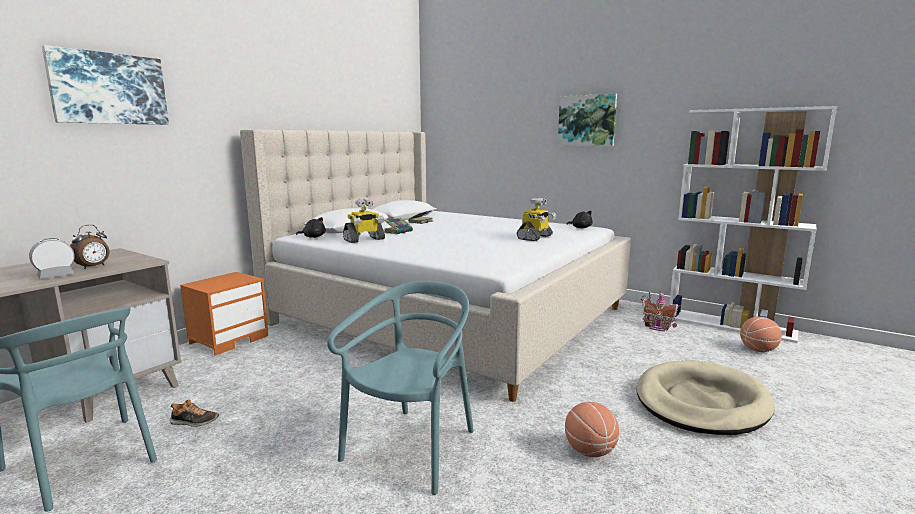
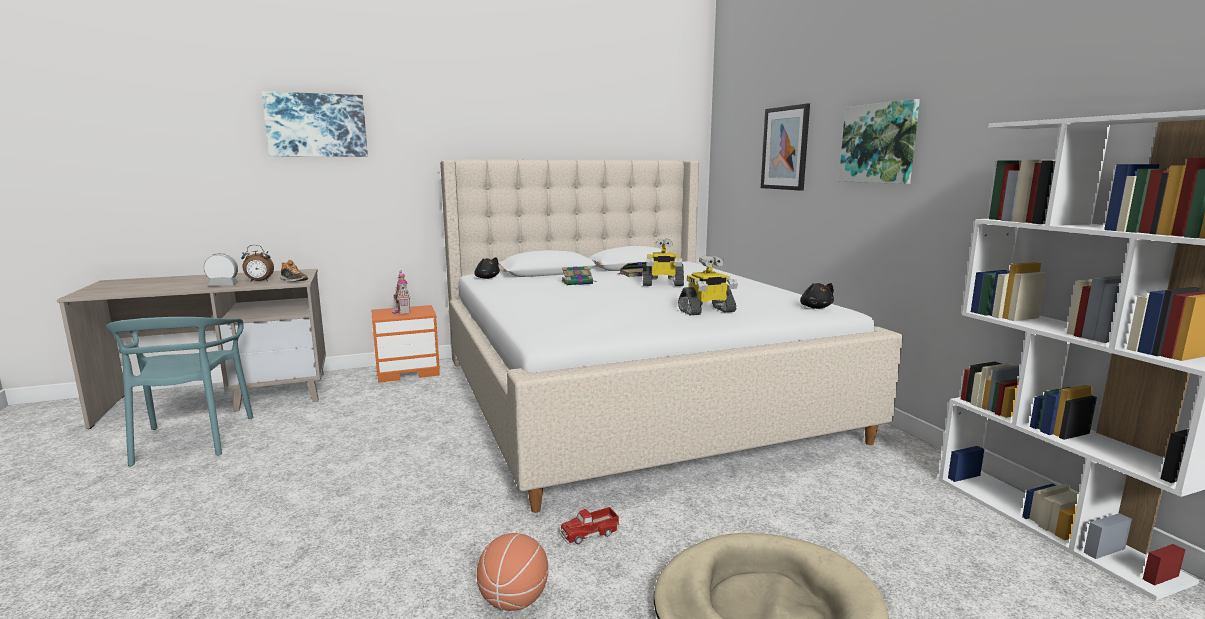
camera: 35 degrees right, 0 degrees up
shoe [169,399,219,427] -> shoe moved to [280,260,308,282]
turquoise chair [327,281,474,495] -> none
toy robot [343,199,385,243] -> toy robot moved to [643,239,684,286]
toy house [641,291,681,332] -> toy house moved to [392,270,411,314]
basketball [740,317,782,352] -> none
none -> toy truck [560,507,620,544]
none -> picture [761,103,810,191]

